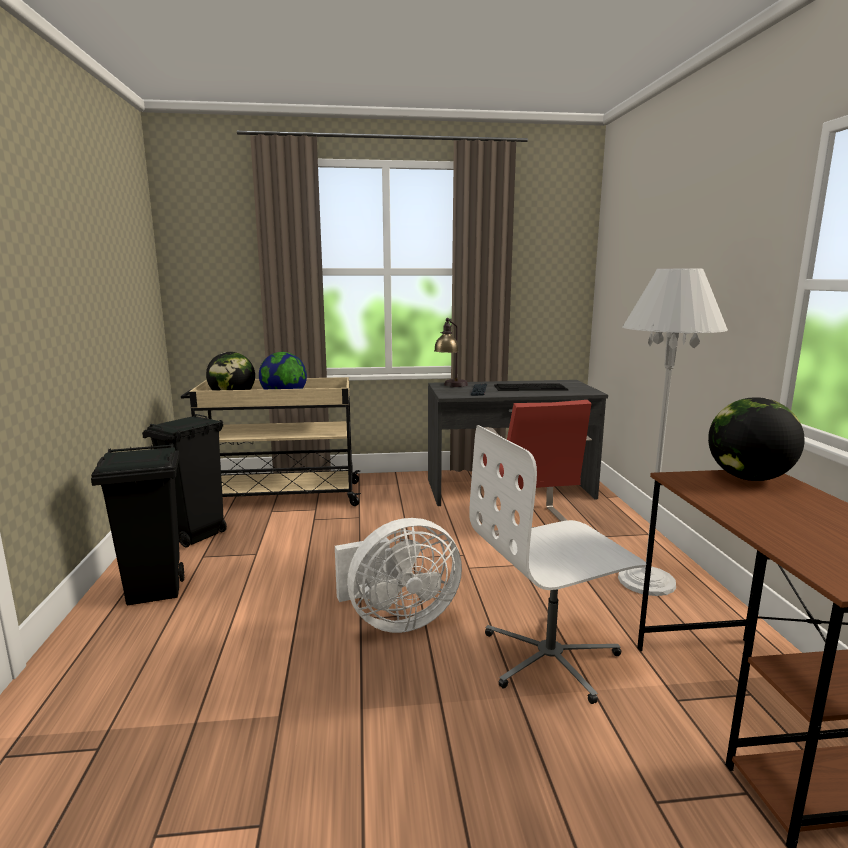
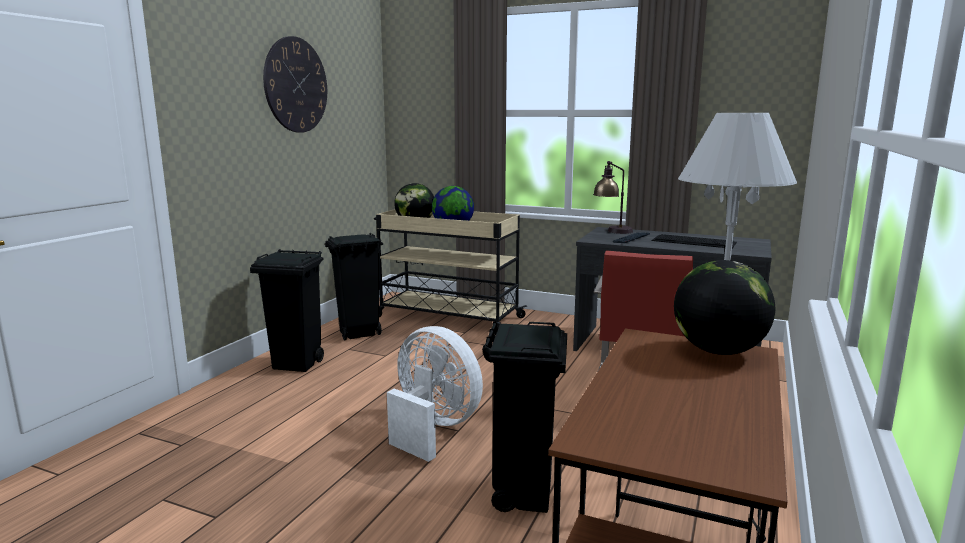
camera: 30 degrees right, 0 degrees up
white fan [335,518,462,633] -> white fan turned 150 degrees counterclockwise [387,326,483,462]
white office chair [469,425,646,704] -> black trash can [483,321,567,513]
none -> wall clock [263,36,327,133]

